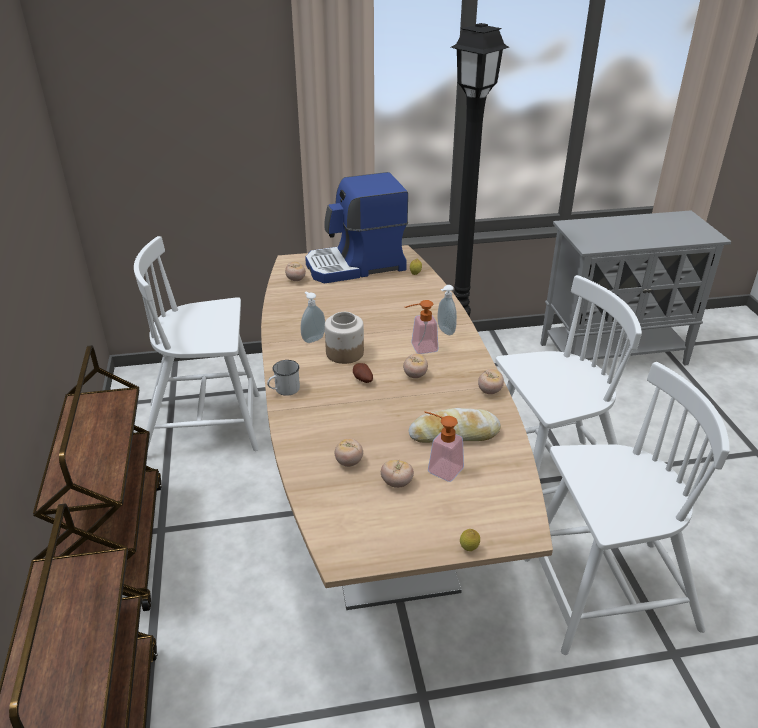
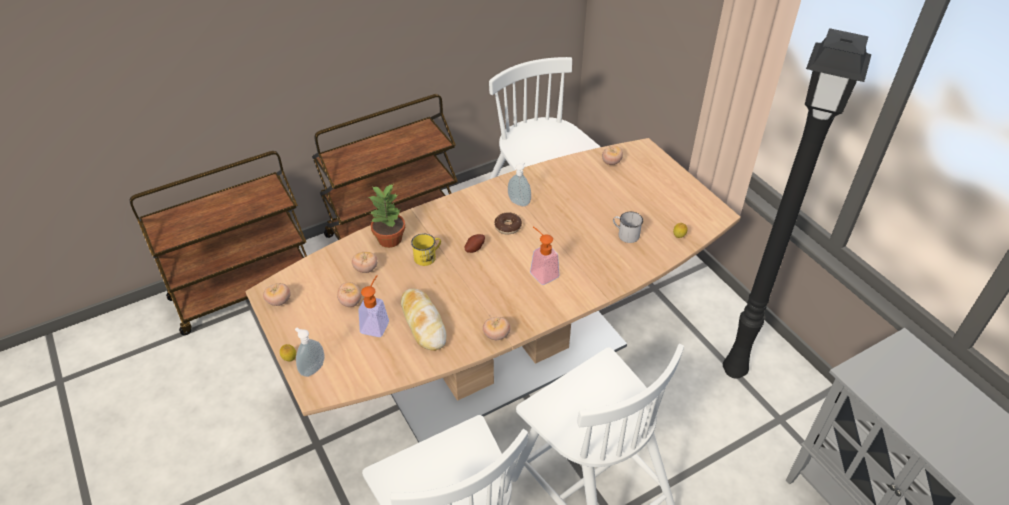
camera: 70 degrees right, 10 degrees up
white mug [267,360,300,396] -> white mug moved to [613,212,643,243]
coffee machine [305,172,408,283] -> none
jar [325,312,364,364] -> donut [494,212,522,235]
tomato [403,354,428,378] -> tomato moved to [263,283,291,306]
soap dispenser [438,285,457,335] -> soap dispenser moved to [295,328,324,377]
none -> potted plant [369,184,405,248]
none -> yellow mug [411,234,441,266]

